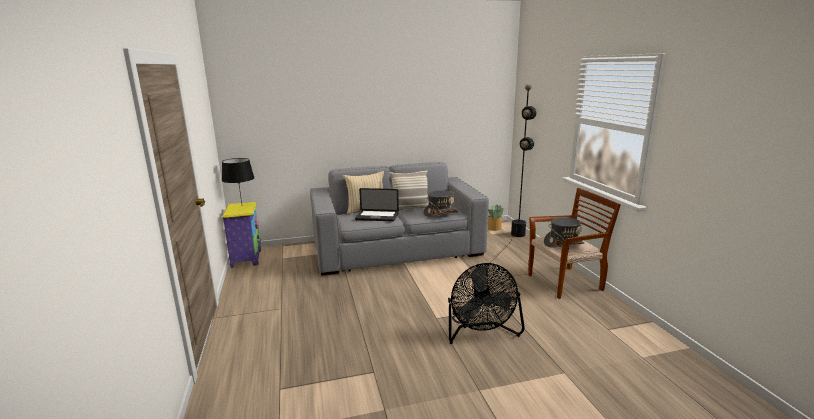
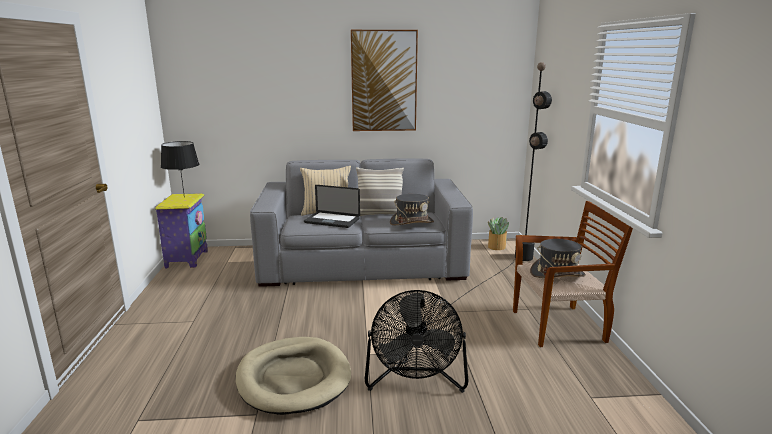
camera: 10 degrees right, 0 degrees up
none -> beige dog bed [236,337,351,415]
none -> picture [351,30,418,131]

